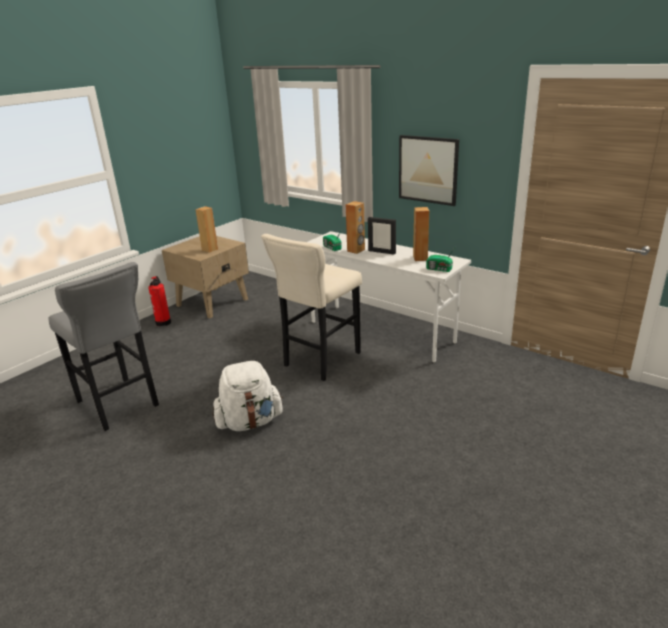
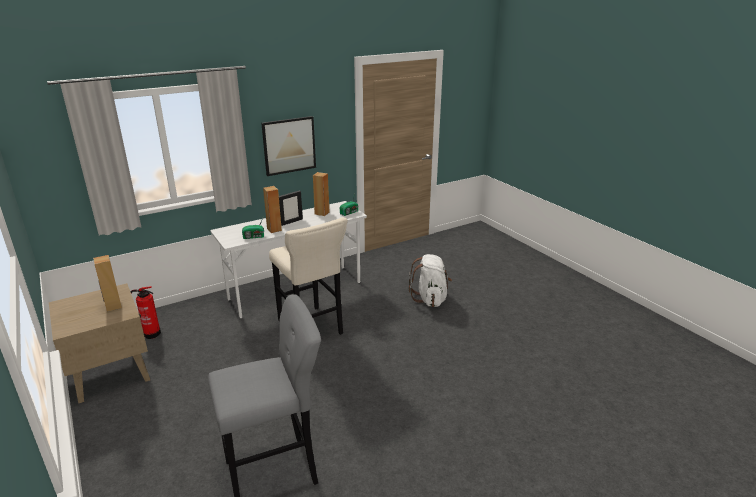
camera: 70 degrees left, 0 degrees up
fire extinguisher [148,276,171,326] -> fire extinguisher moved to [130,286,161,339]
white backpack [212,361,283,431] -> white backpack moved to [409,254,452,307]

